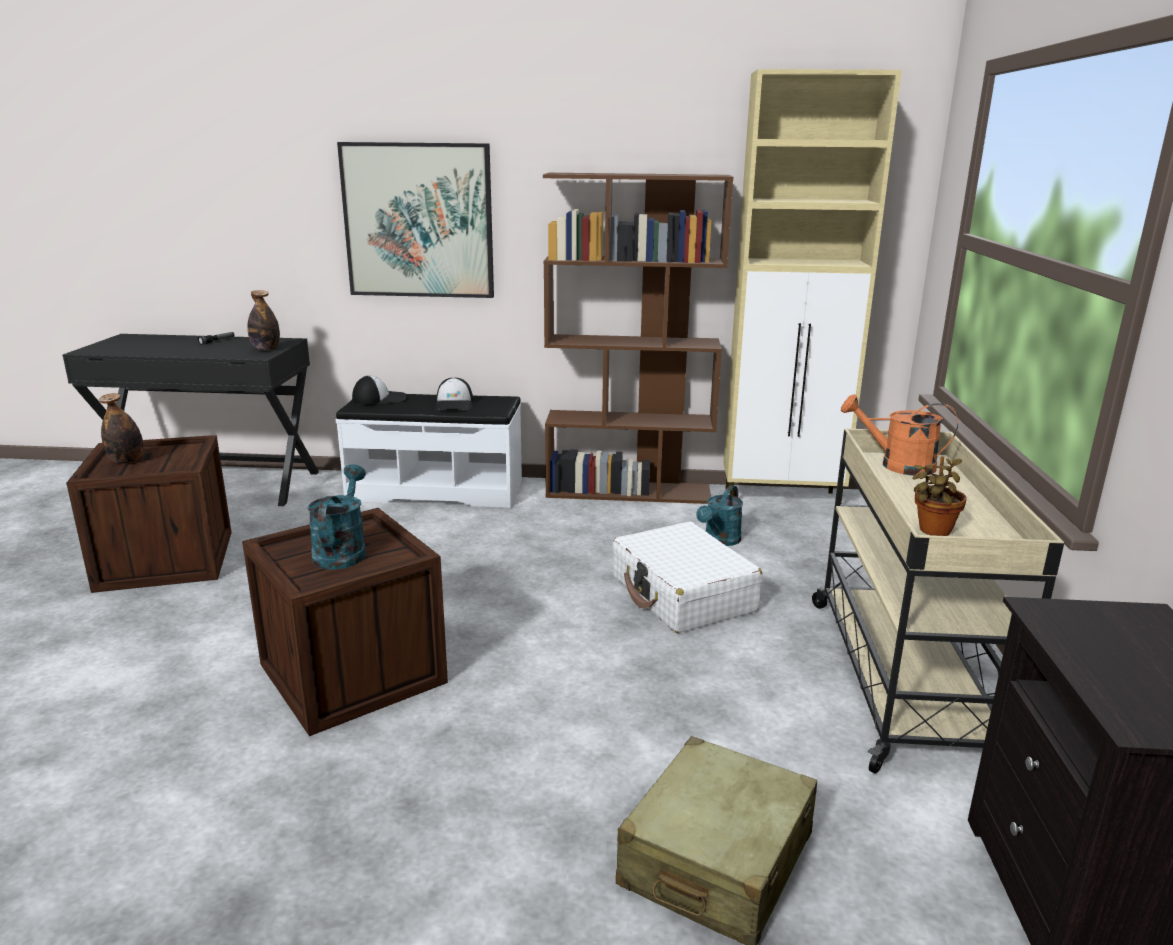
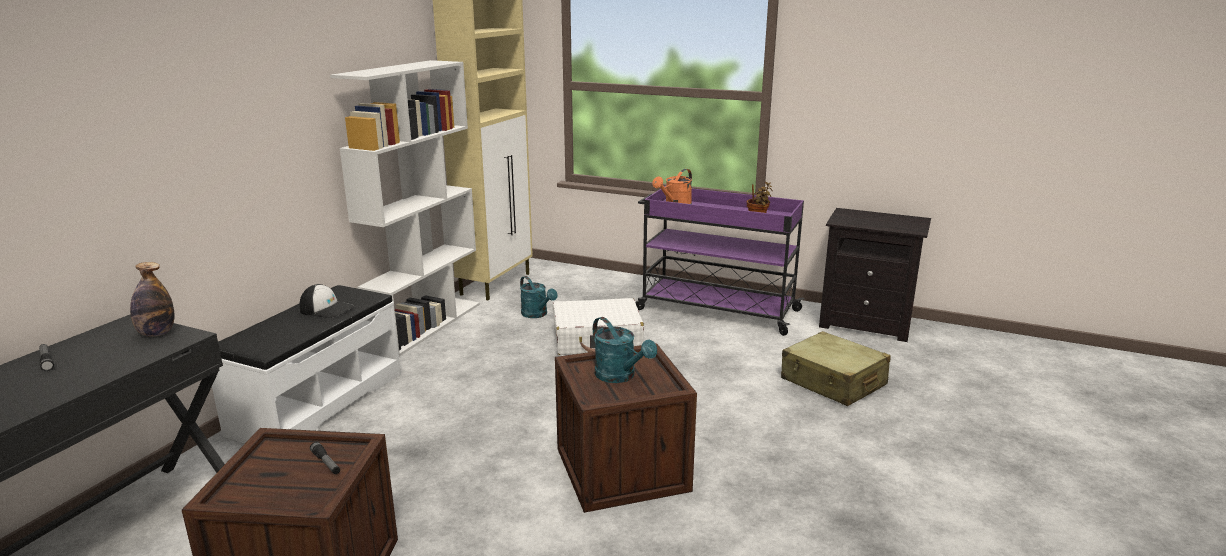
camera: 70 degrees left, 0 degrees up
bottle [99,393,144,464] -> none
turquoise watering can [308,464,366,570] -> turquoise watering can turned 150 degrees counterclockwise [593,317,657,383]
picture [337,142,494,298] -> none
cap [352,376,406,405] -> none
brown bookcase [543,173,733,504] -> white bookcase [330,60,480,356]
beige cart [812,429,1064,774] -> purple cart [635,186,804,336]
none -> flashlight [310,442,340,474]

